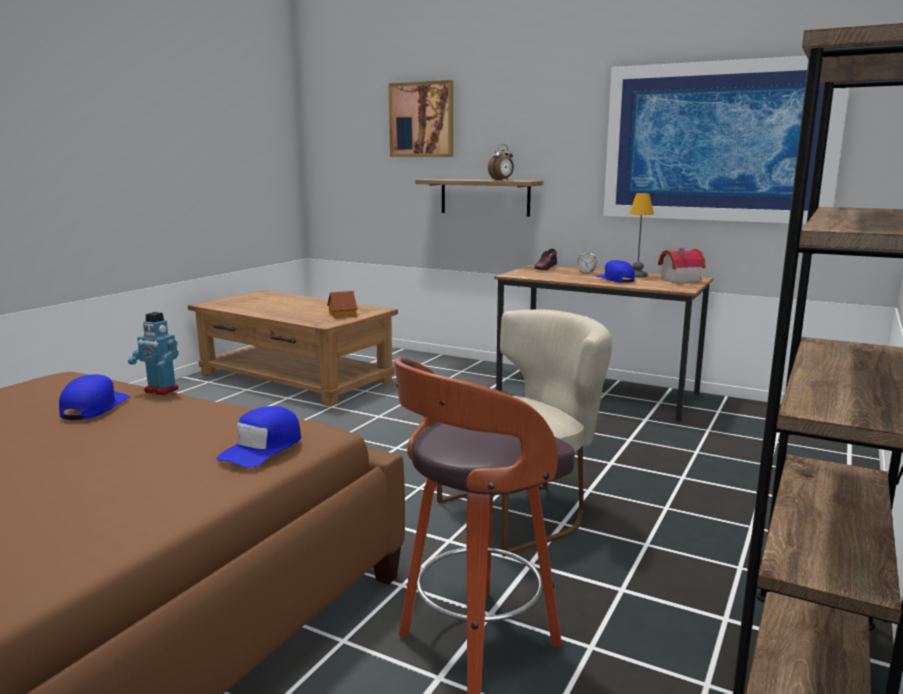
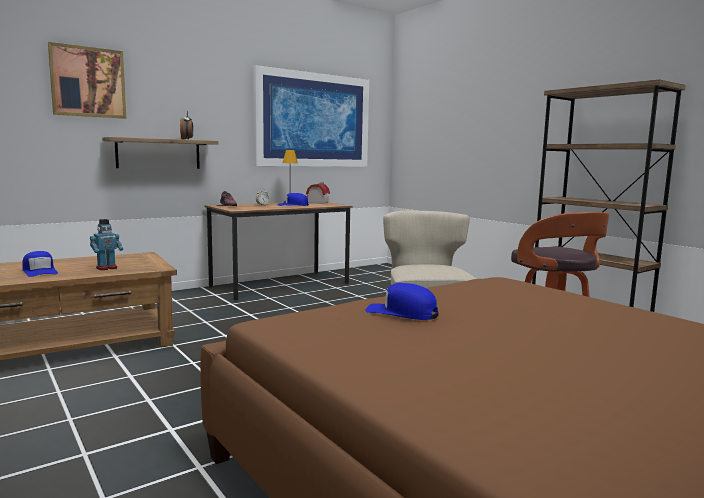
camera: 65 degrees left, 5 degrees down
toy robot [128,312,179,395] -> toy robot moved to [90,219,123,270]
blue cap [216,406,301,467] -> blue cap moved to [22,251,58,277]
toy house [327,291,357,318] -> none

